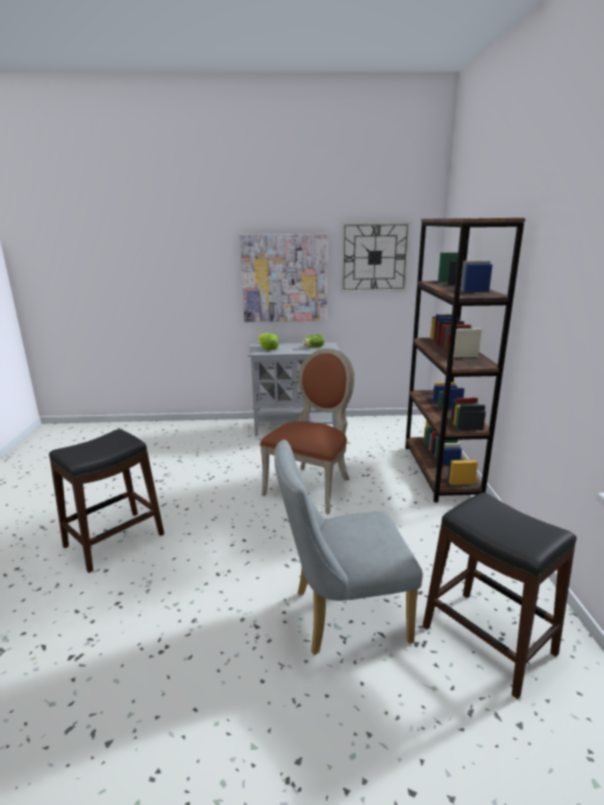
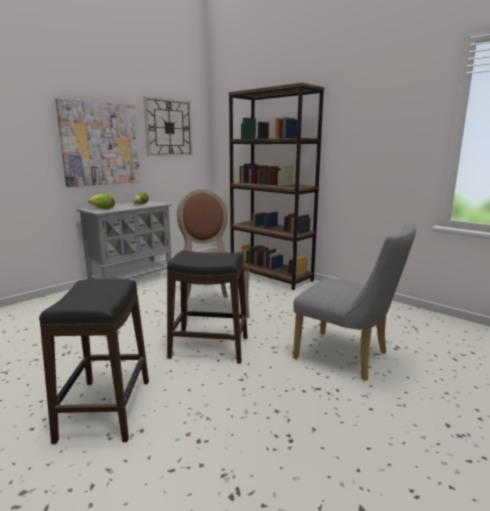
camera: 45 degrees left, 5 degrees down
grey chair [275,439,423,655] -> grey chair turned 90 degrees counterclockwise [293,222,416,381]
black stool [423,492,577,699] -> black stool moved to [167,250,248,364]

